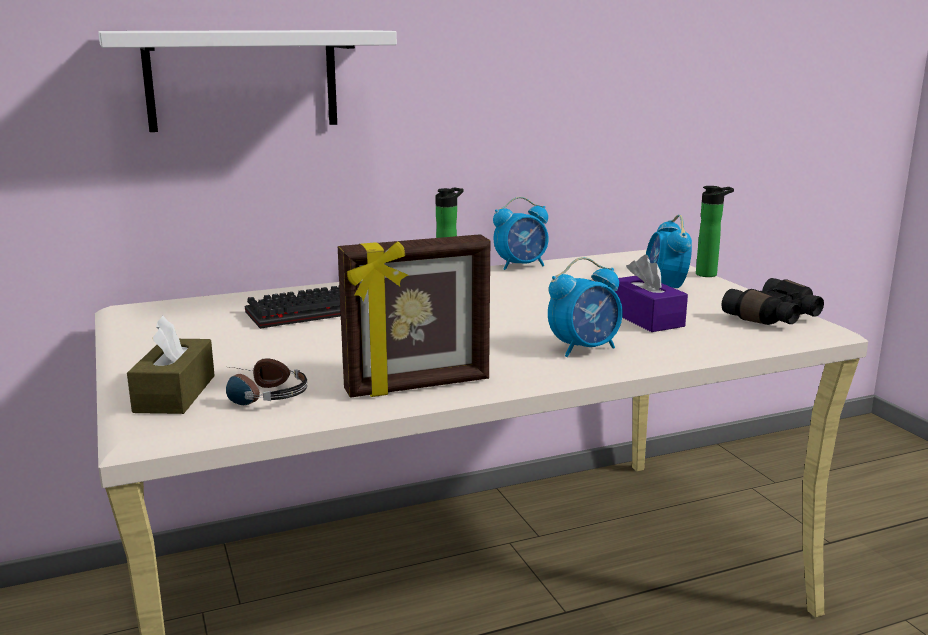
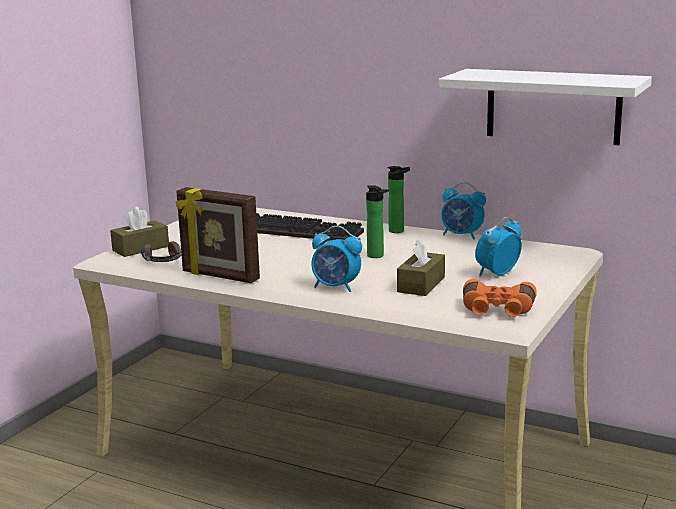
camera: 50 degrees right, 0 degrees up
white shelf [98,30,397,132] -> white shelf moved to [438,69,652,145]
purple tissue box [615,255,688,332] -> brown tissue box [397,238,445,296]
bottle [696,186,734,277] -> bottle moved to [366,185,389,258]
black binoculars [722,278,824,325] -> orange binoculars [463,279,537,317]

